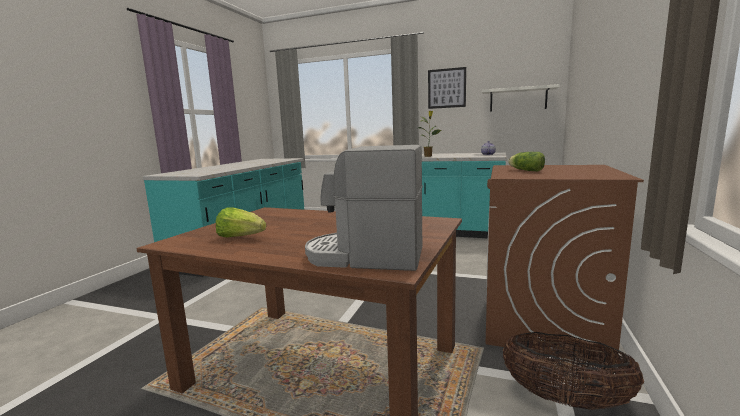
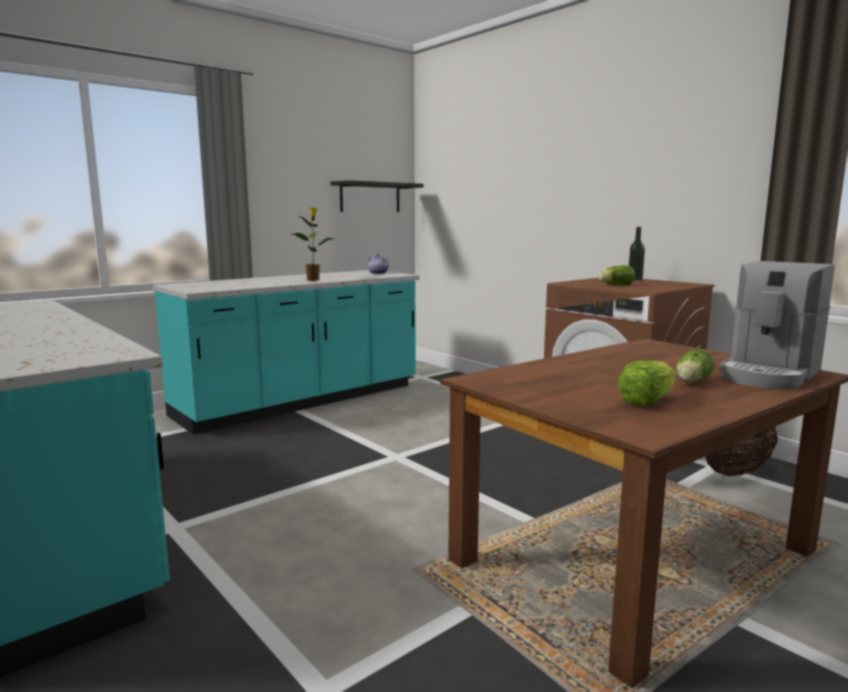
camera: 60 degrees left, 0 degrees up
picture [428,67,466,109] -> none
white shelf [482,84,560,112] -> black shelf [330,180,424,212]
none -> bottle [628,227,645,282]
none -> lettuce [676,349,715,383]

